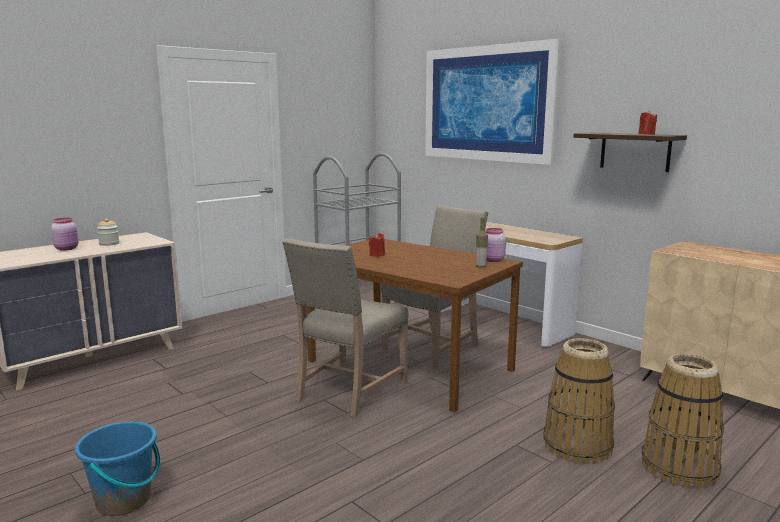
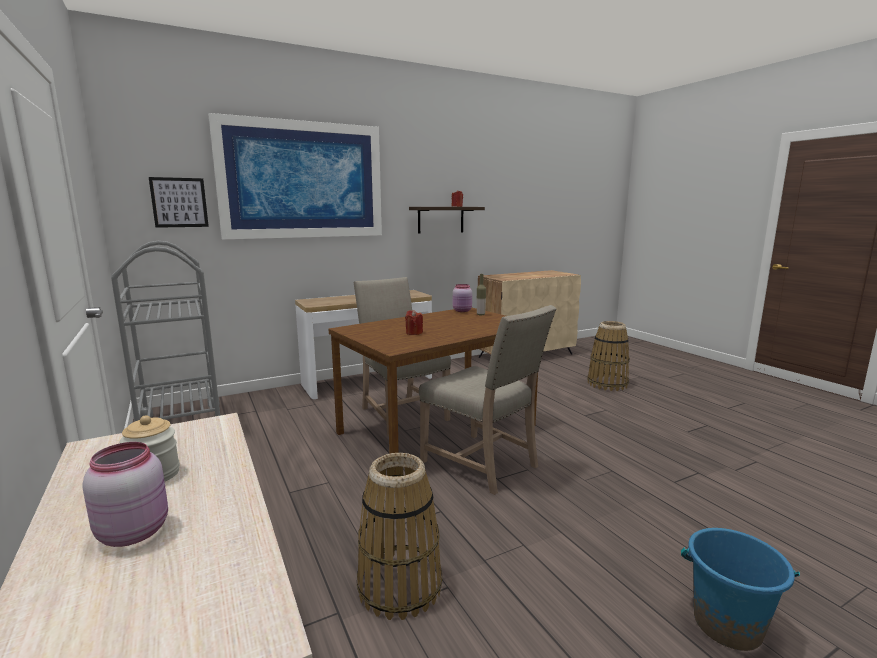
camera: 75 degrees left, 0 degrees up
basket [544,338,615,464] -> basket moved to [357,453,442,620]
none -> picture [149,177,209,228]

